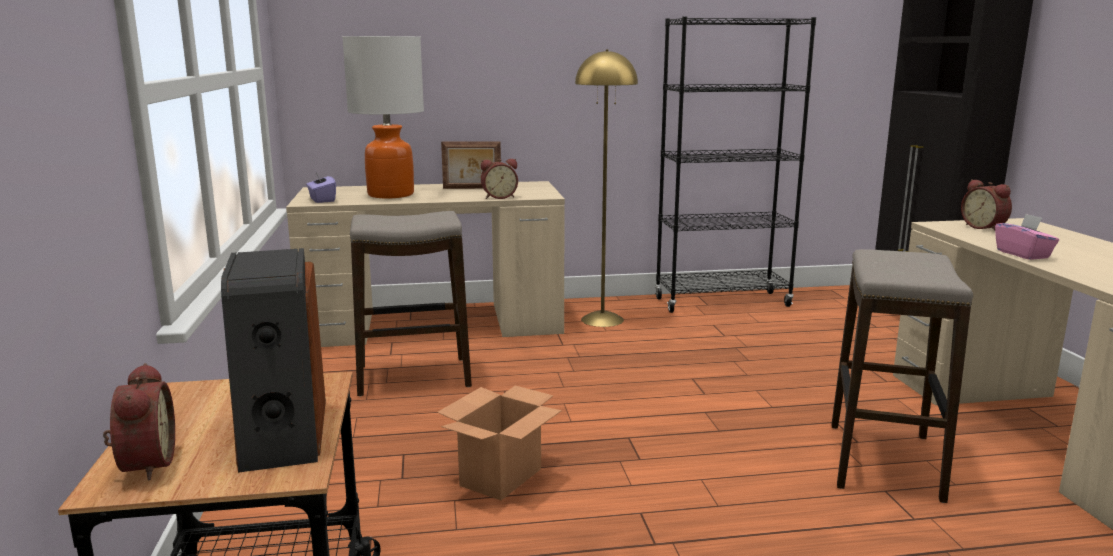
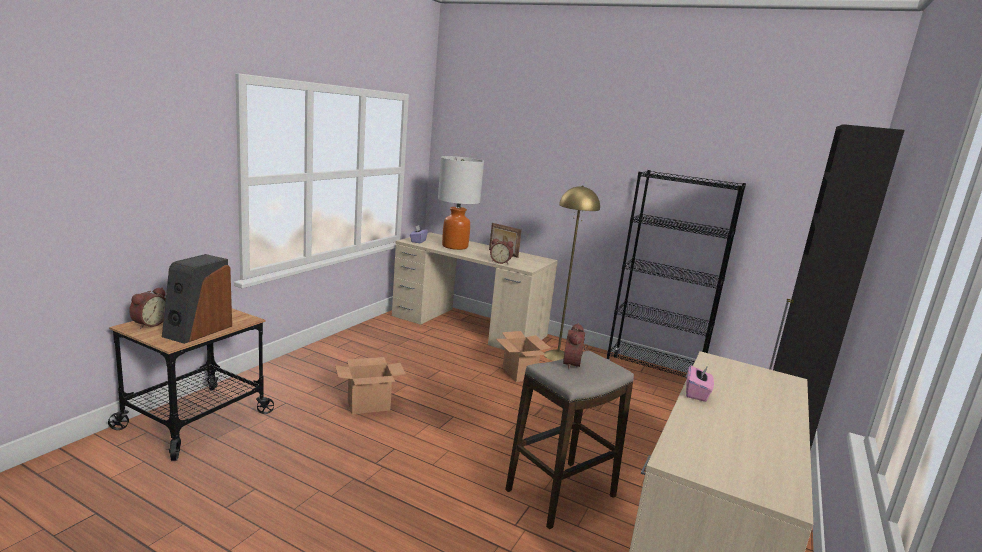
camera: 35 degrees right, 0 degrees up
stool [350,211,472,396] -> none
alarm clock [961,179,1012,231] -> alarm clock moved to [563,323,588,369]
none -> cardboard box [496,331,550,382]

